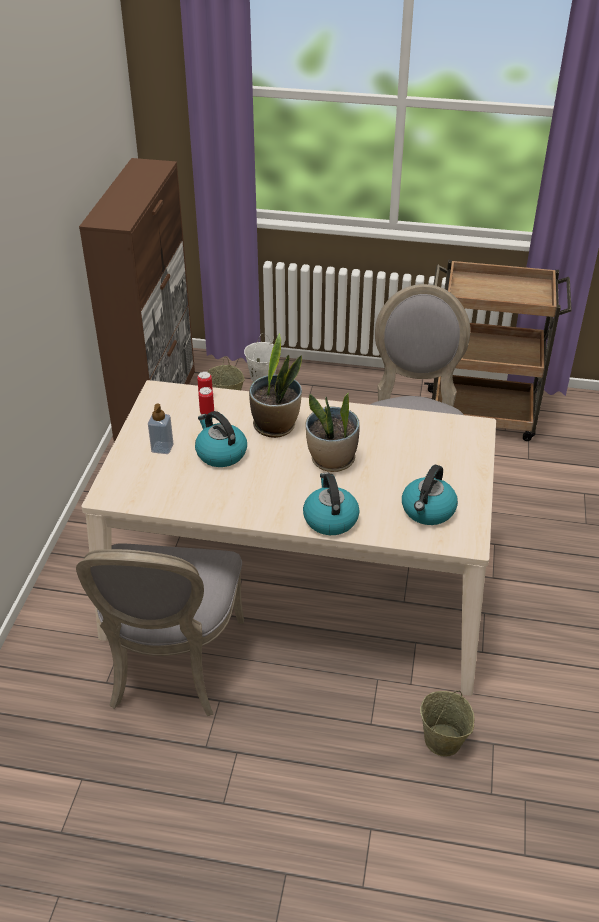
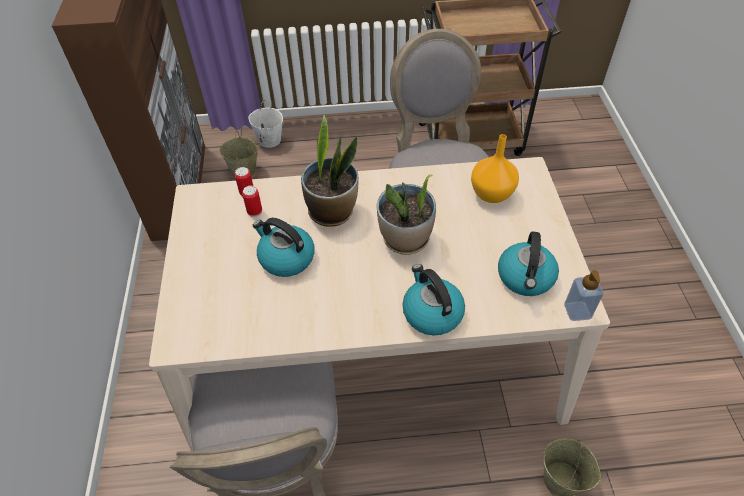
camera: 15 degrees left, 10 degrees up
soap dispenser [148,404,173,454] -> soap dispenser moved to [564,270,603,321]
none -> orange vase [471,134,519,203]

